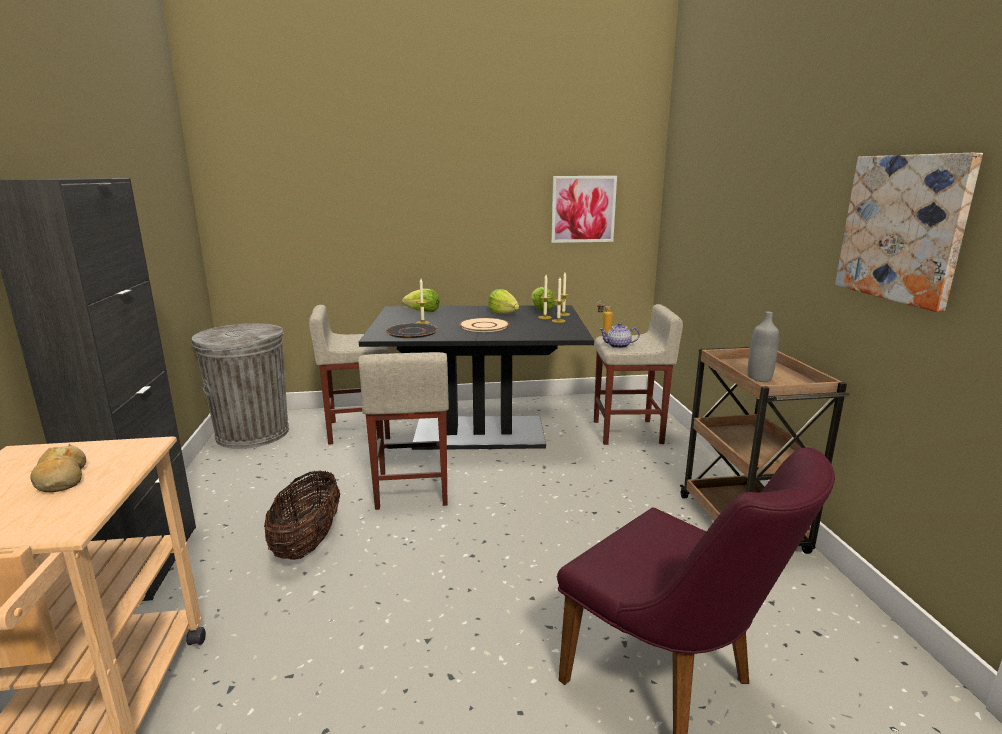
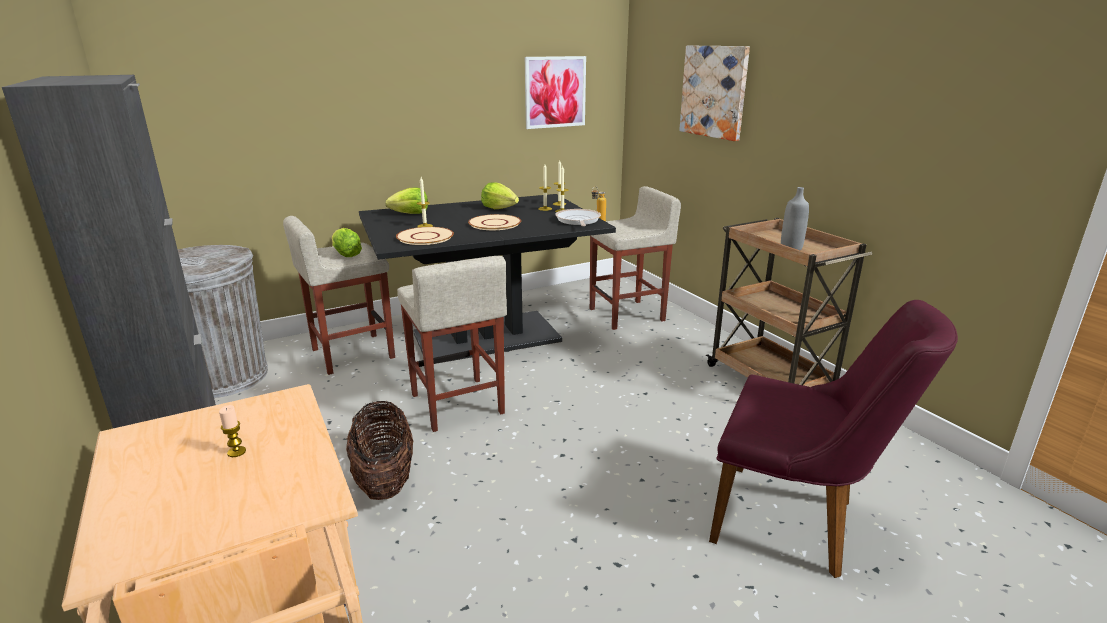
camera: 20 degrees left, 5 degrees up
bread [31,444,86,492] -> candle [219,405,246,457]
black plate [386,323,438,338] -> beige plate [396,227,454,245]
lettuce [532,287,555,311] -> lettuce moved to [332,228,362,257]
teapot [600,323,640,349] -> none
picture [835,153,983,312] -> picture moved to [679,46,750,141]
none -> frying pan [555,209,601,226]

